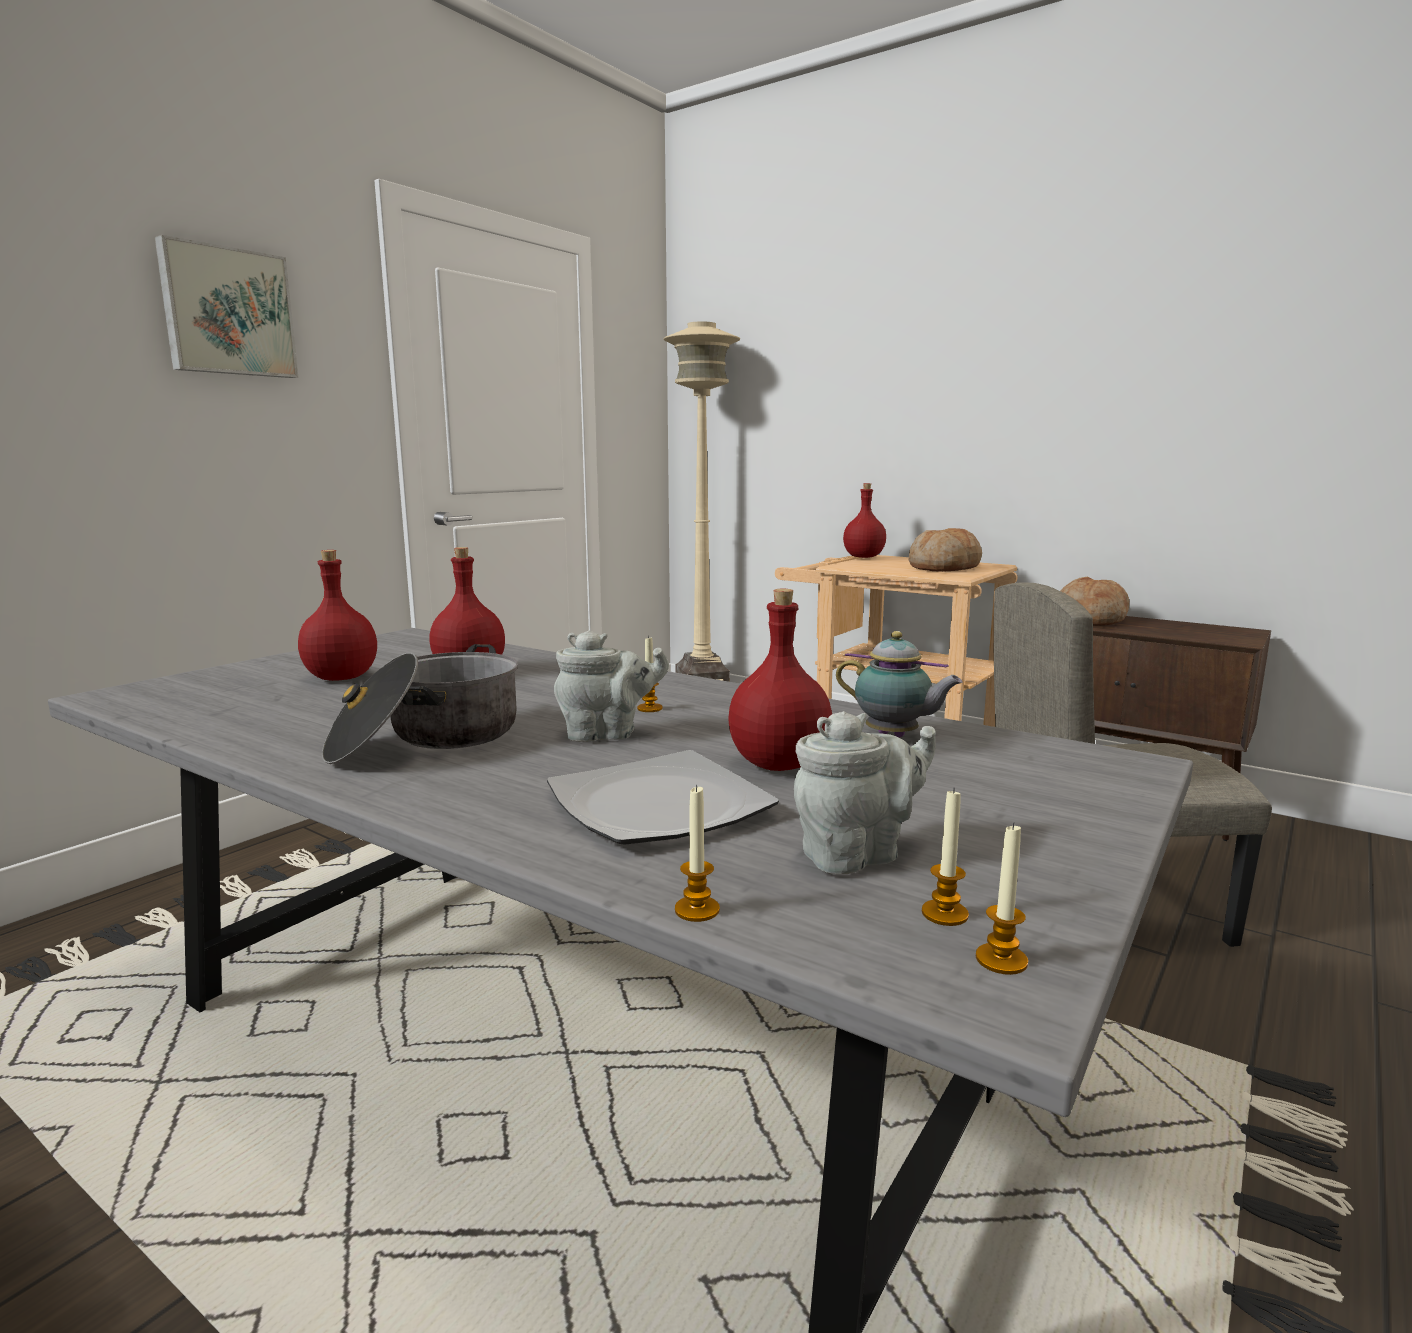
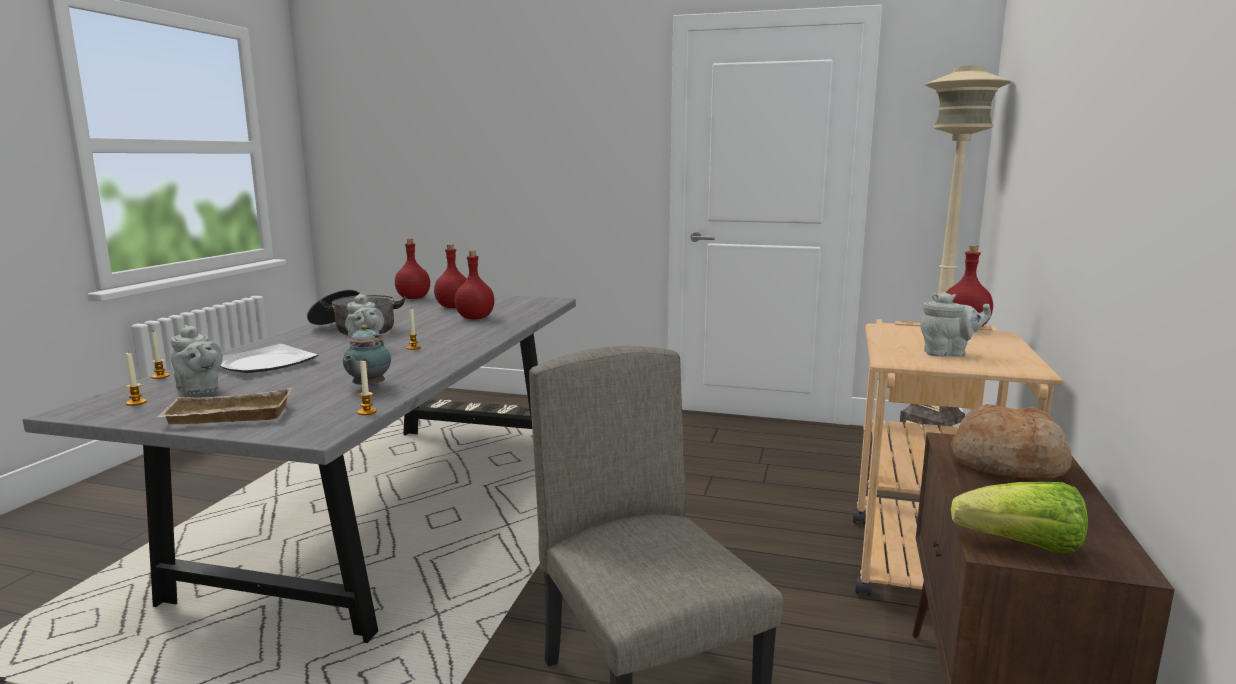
camera: 70 degrees right, 0 degrees up
picture [155,235,298,378] -> none
red bottle [728,589,832,771] -> red bottle moved to [395,239,430,299]
bread [908,528,982,572] -> grey teapot [920,292,991,357]
candle [976,823,1028,975] -> candle moved to [357,361,377,415]
none -> beige tray [157,388,291,425]
none -> lettuce [951,482,1088,553]

